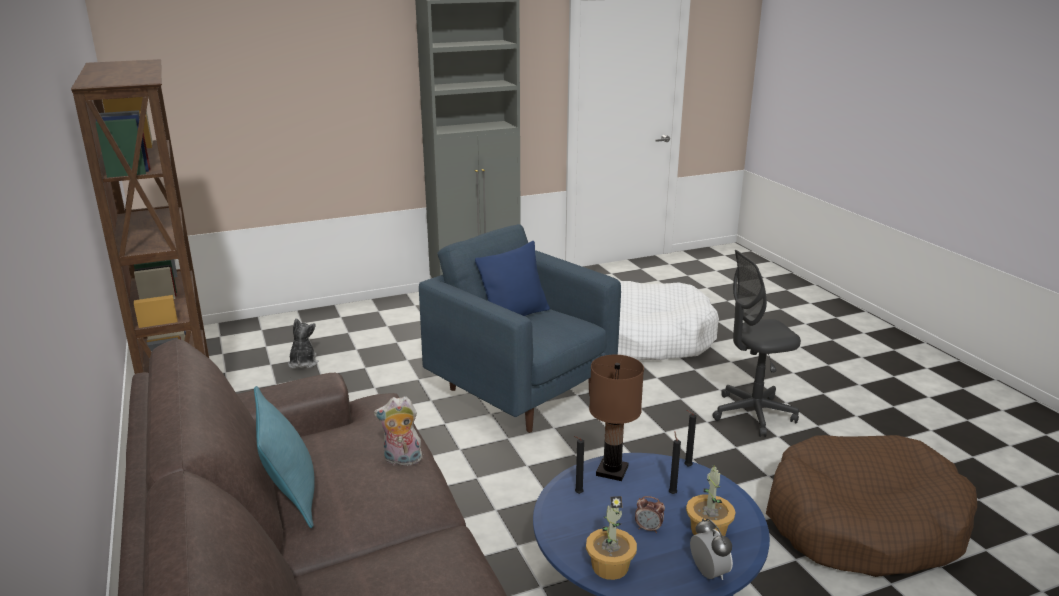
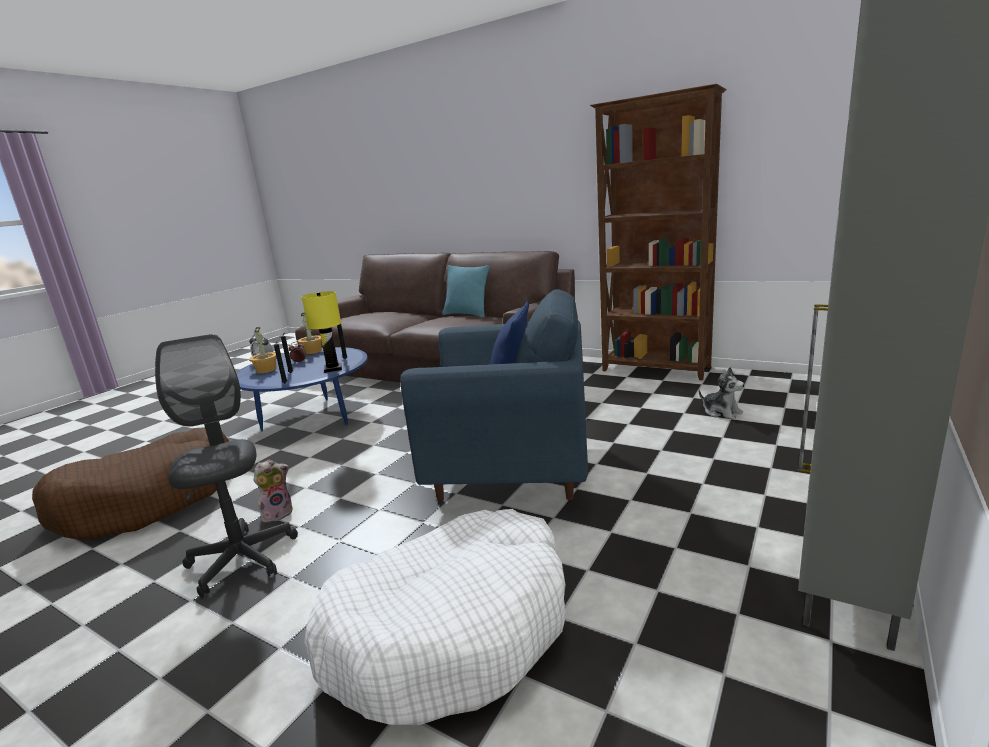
camera: 145 degrees right, 5 degrees down
plush toy [374,396,422,466] -> plush toy moved to [253,459,293,523]
brown table lamp [589,355,644,481] -> yellow table lamp [302,291,342,373]
grey office chair [712,250,801,437] -> grey office chair turned 60 degrees counterclockwise [155,334,298,598]

